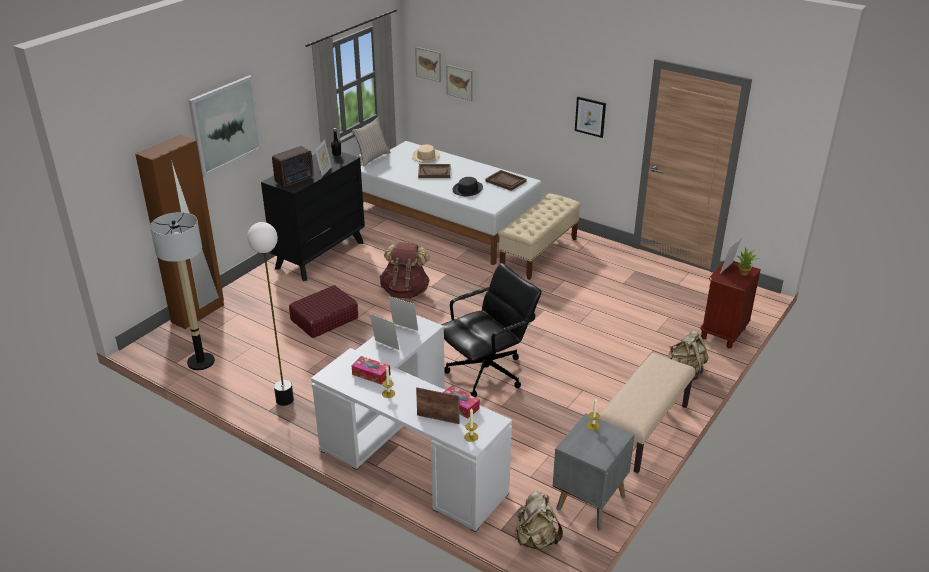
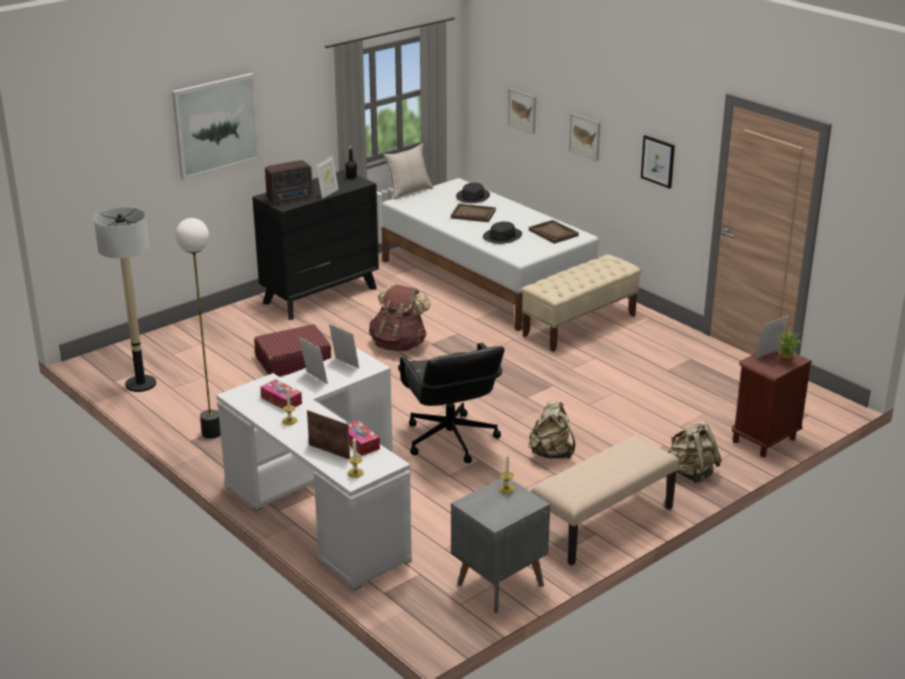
camera: 15 degrees right, 5 degrees down
brown wardrobe [135,135,224,330] -> none
beige hat [413,145,440,163] -> black hat [456,183,490,203]
picture [415,47,441,82] -> picture moved to [569,113,600,161]
black office chair [442,263,541,397] -> black office chair turned 90 degrees clockwise [398,343,505,463]
beige backpack [515,492,563,549] -> beige backpack moved to [529,401,575,459]

